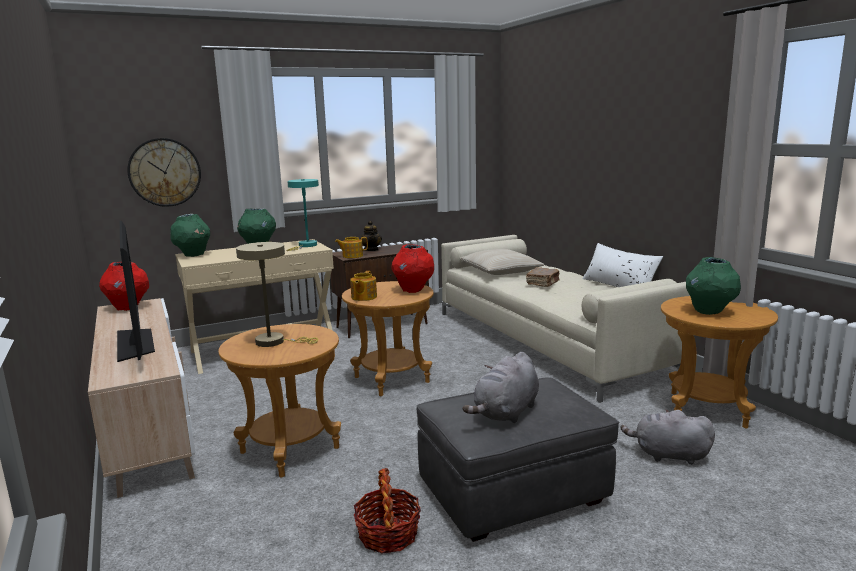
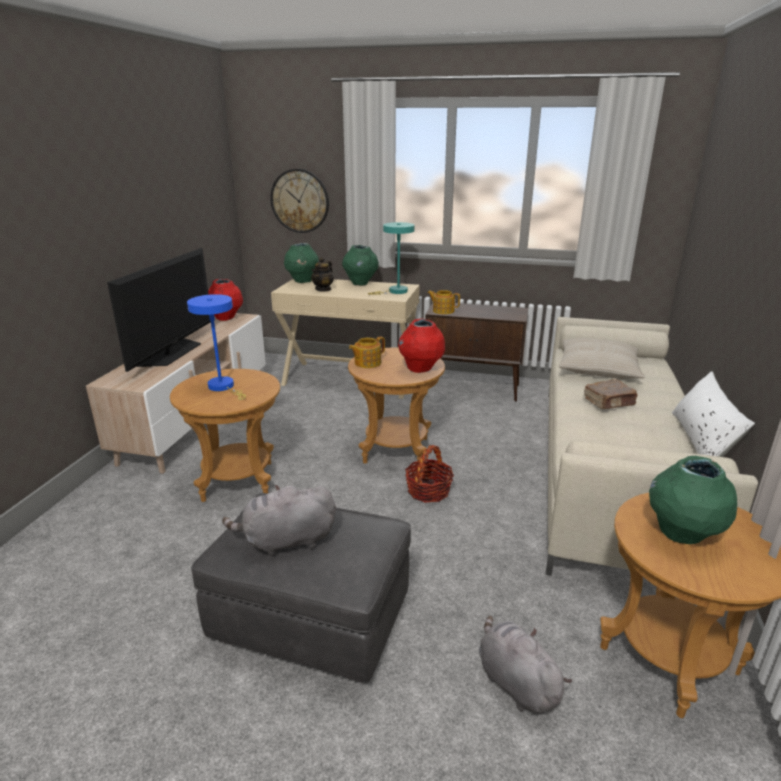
camera: 40 degrees right, 10 degrees up
beige table lamp [236,242,318,347] -> blue table lamp [187,294,246,400]
basket [354,468,421,553] -> basket moved to [405,445,454,503]
teapot [360,221,382,251] -> teapot moved to [311,257,334,292]

